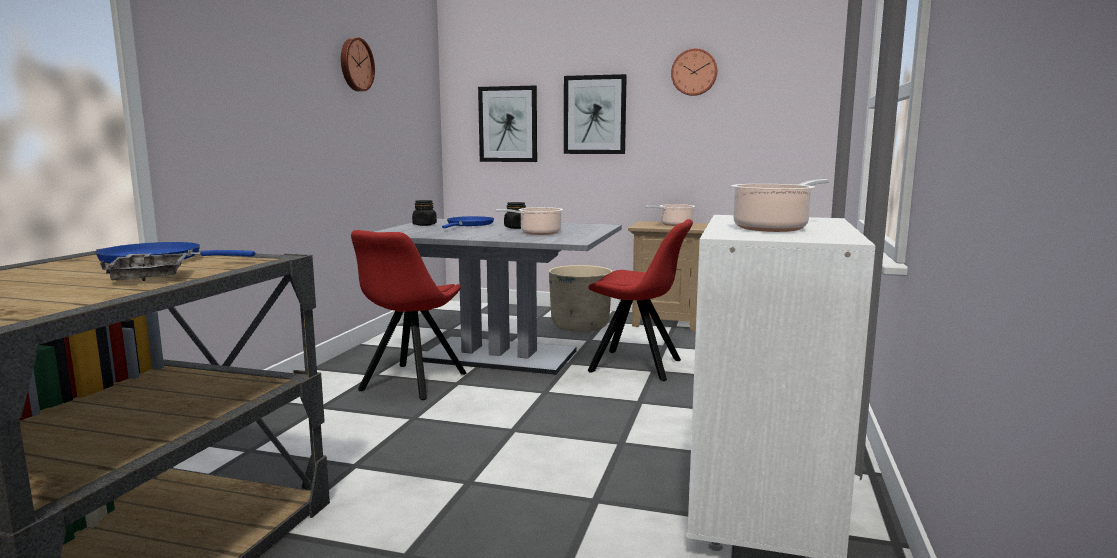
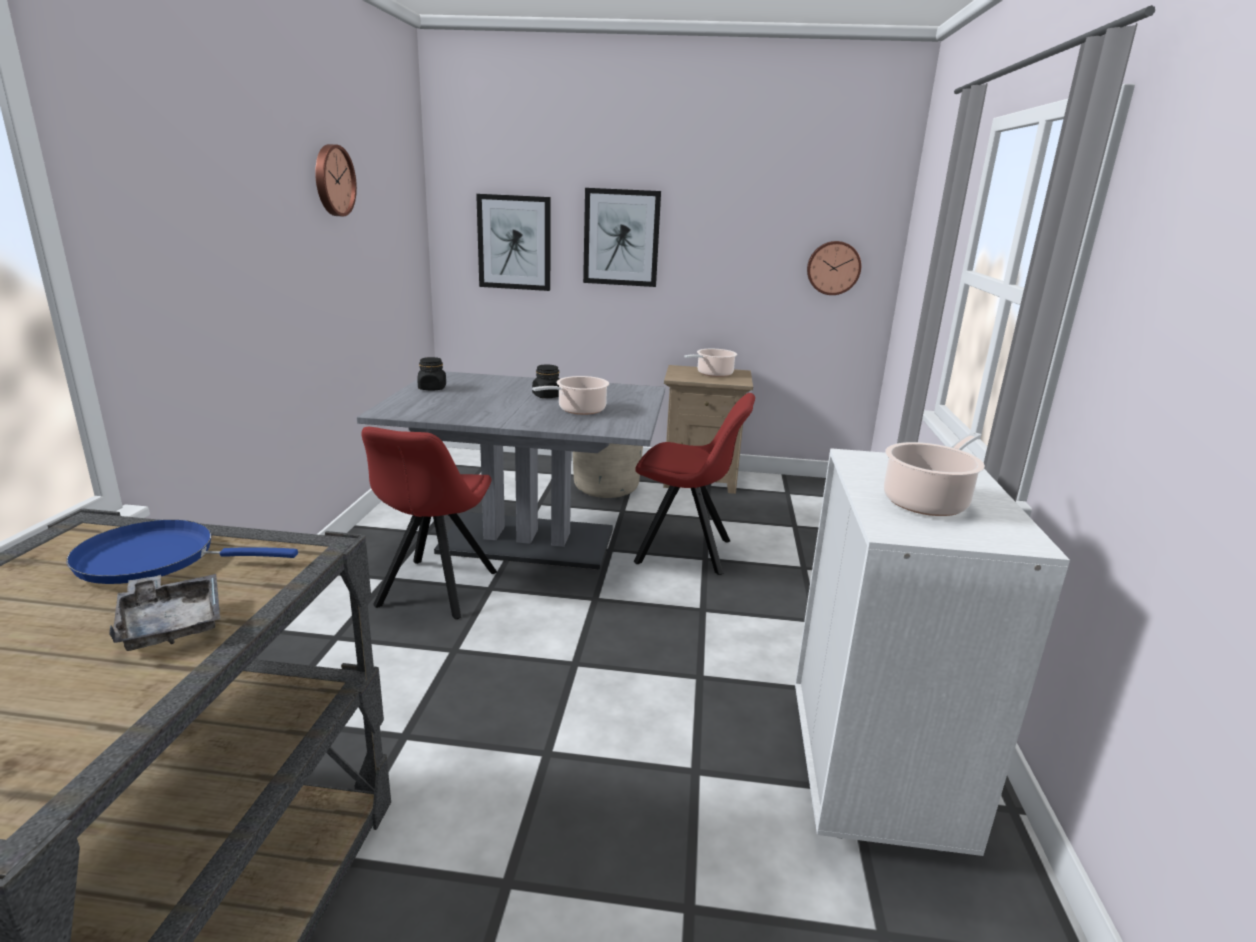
camera: 10 degrees left, 10 degrees up
blue frying pan [442,216,494,228] -> none
wall clock [671,48,717,96] -> wall clock moved to [807,241,861,295]

